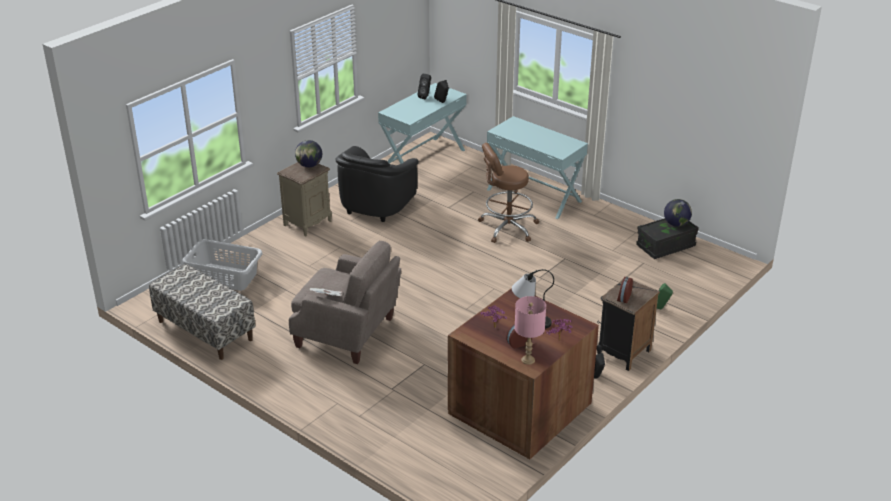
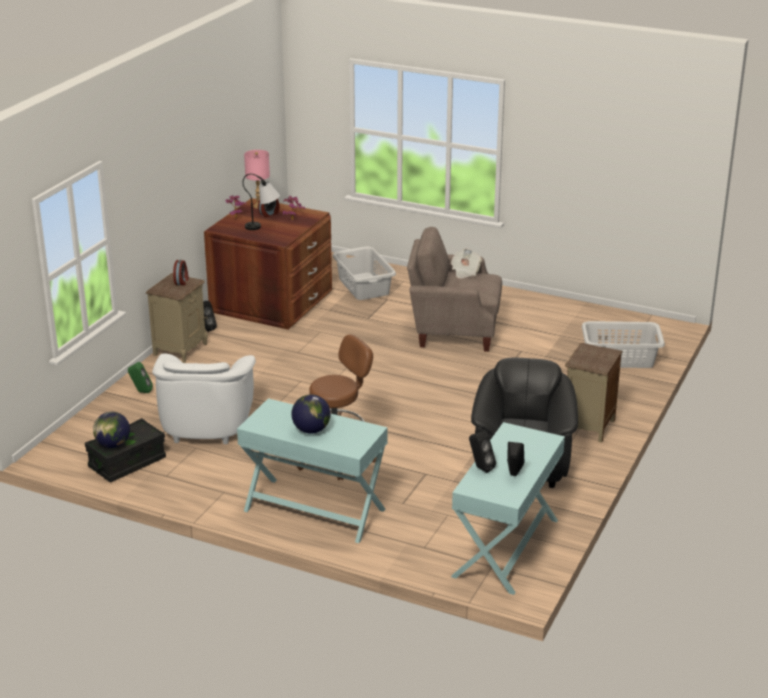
camera: 165 degrees right, 5 degrees down
bench [149,264,255,360] -> none
globe [295,140,322,167] -> globe moved to [291,394,331,434]
black nightstand [597,279,660,371] -> beige nightstand [146,273,208,363]
none -> white armchair [152,353,256,444]
none -> grey laundry basket [333,246,396,300]

